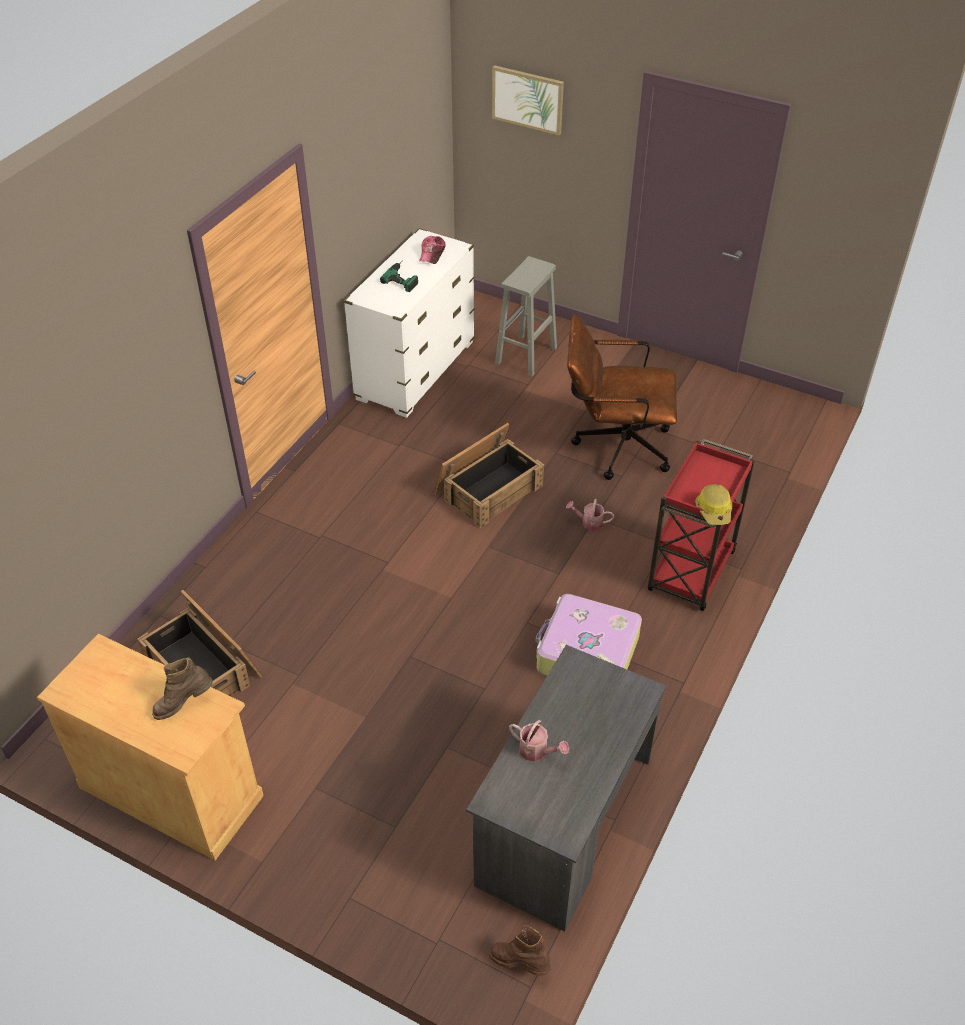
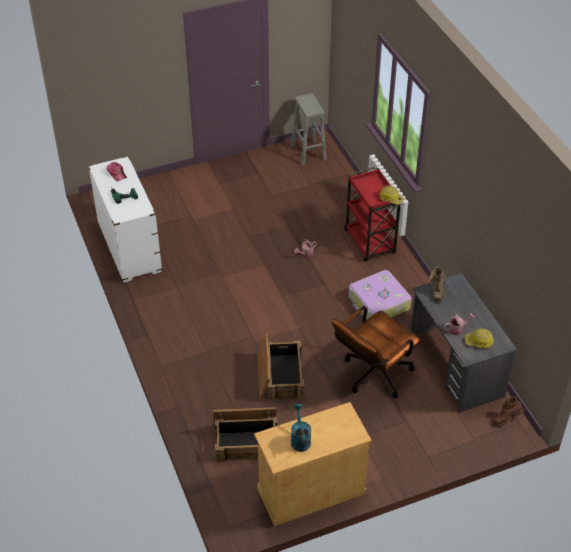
camera: 50 degrees left, 0 degrees up
brown boot [152,657,213,720] -> brown boot moved to [429,267,446,302]
crate [434,423,544,528] -> crate moved to [257,333,304,401]
picture [492,65,564,135] -> none
grey stool [495,256,557,377] -> grey stool moved to [291,93,327,166]
brown office chair [567,314,677,480] -> brown office chair moved to [331,306,421,398]
none -> turquoise watering can [291,404,311,452]
none -> hard hat [465,329,494,349]

